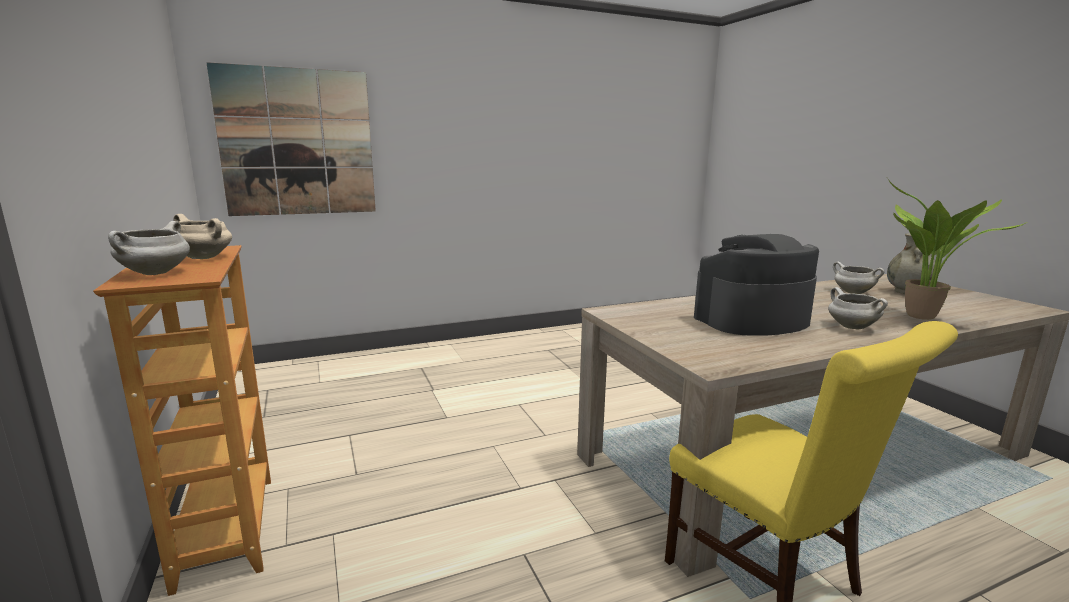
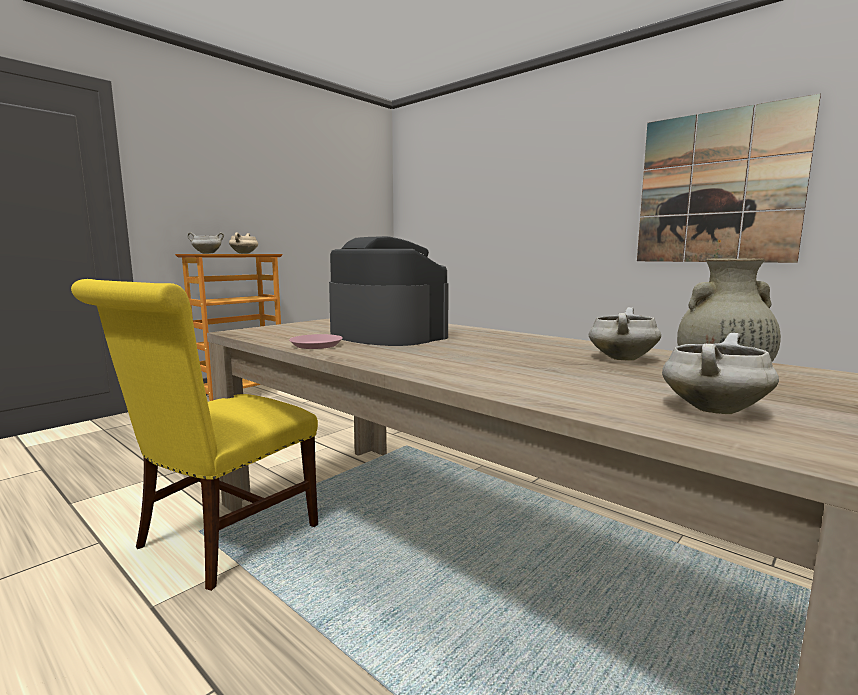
camera: 65 degrees right, 5 degrees down
picture [206,62,376,216] -> picture moved to [637,93,821,263]
white cooking pot [828,287,888,330] -> white cooking pot moved to [662,333,779,414]
potted plant [887,178,1027,320] -> none
none -> pink plate [289,334,343,349]

